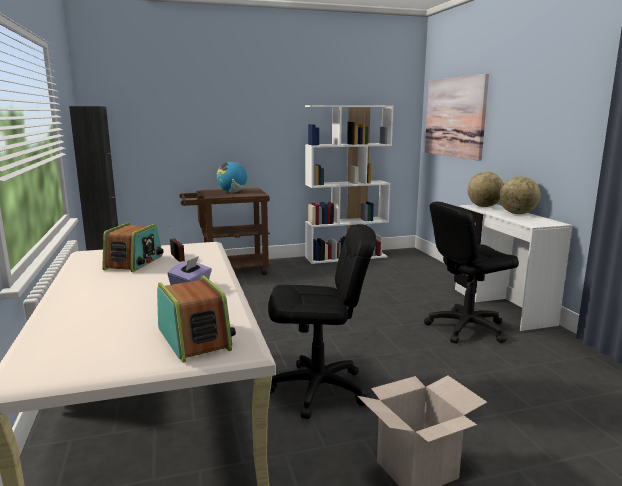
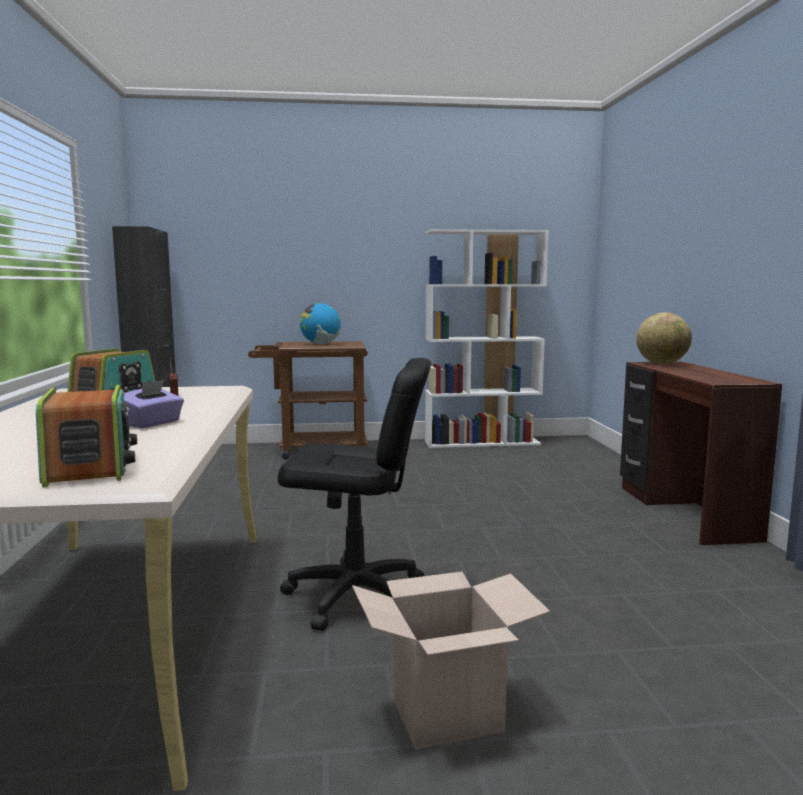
camera: 10 degrees right, 5 degrees down
black office chair [424,202,519,344] -> none
picture [425,74,489,160] -> none
white desk [454,204,573,331] -> brown desk [620,361,782,546]
globe [499,176,541,214] -> none

